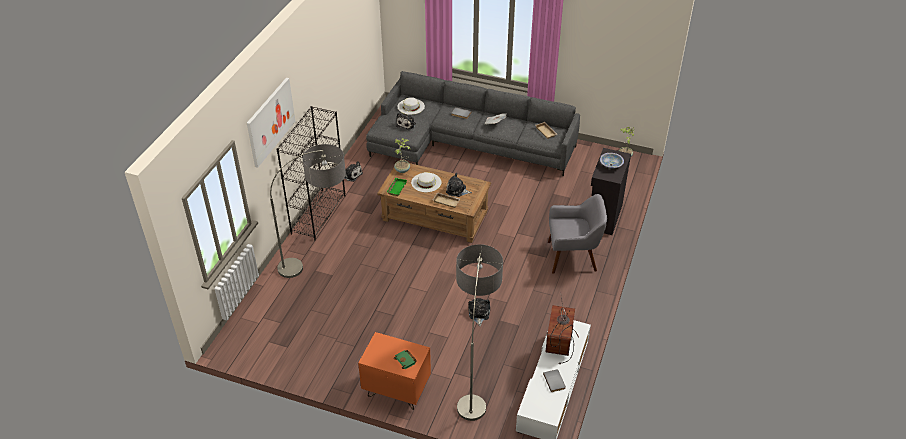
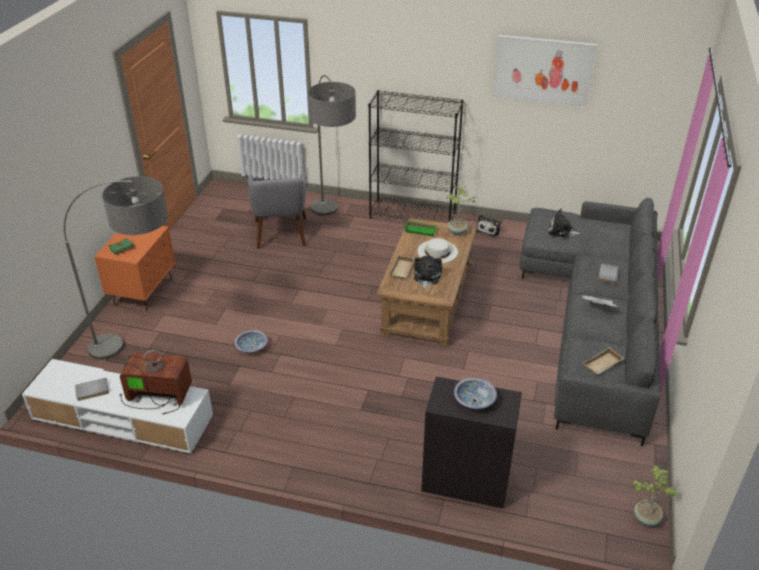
camera: 85 degrees right, 5 degrees down
picture [247,78,295,168] -> picture moved to [493,35,597,106]
white hat [398,97,425,115] -> none
plush toy [468,298,490,326] -> bowl [235,330,268,353]
grey armchair [548,194,607,274] -> grey armchair moved to [248,172,306,249]

